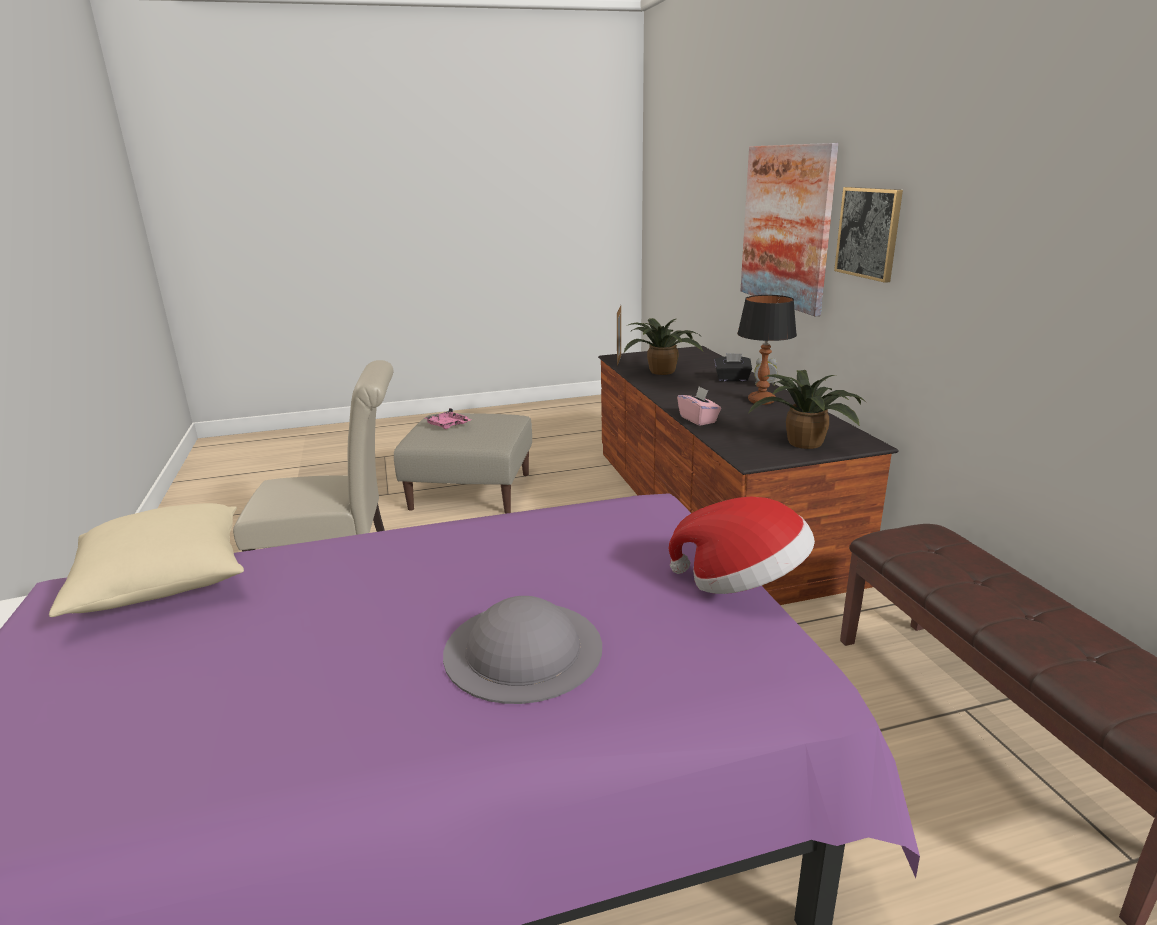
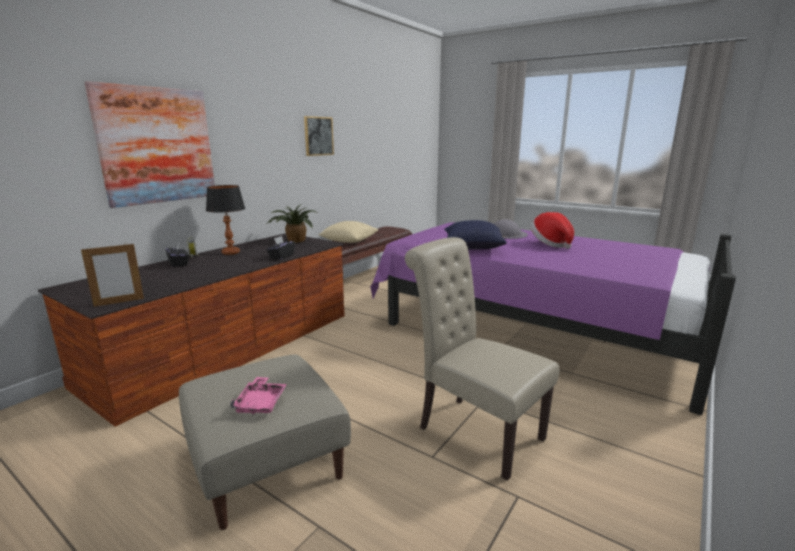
camera: 130 degrees left, 5 degrees down
beige pillow [49,503,244,617] -> beige pillow moved to [318,221,378,243]
potted plant [624,318,703,375] -> none
hat [669,497,815,594] -> hat moved to [531,212,574,249]
pink tissue box [677,386,721,426] -> black tissue box [266,236,295,260]
picture [834,187,903,283] -> picture moved to [304,116,334,156]
none -> blue pillow [444,220,507,250]

